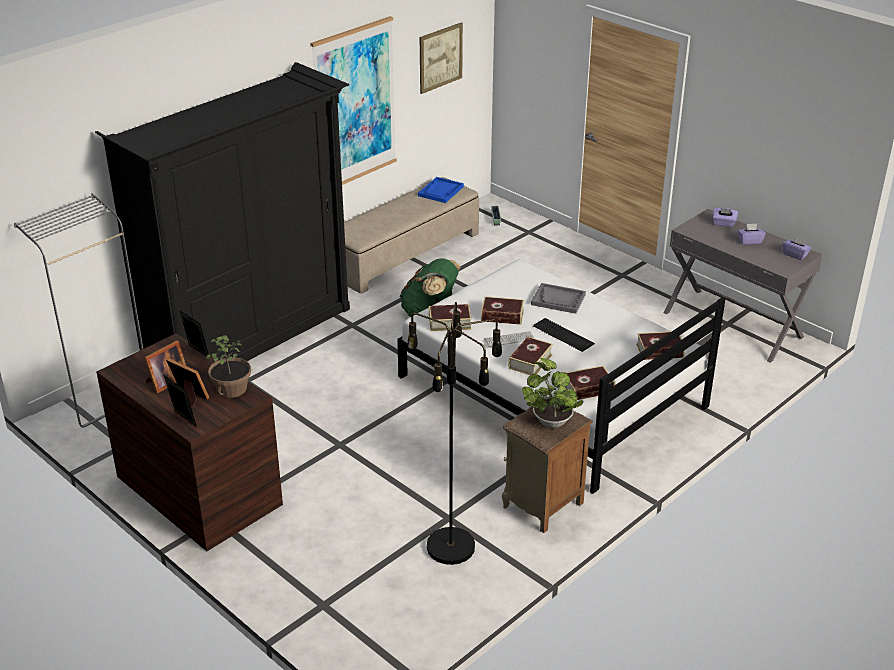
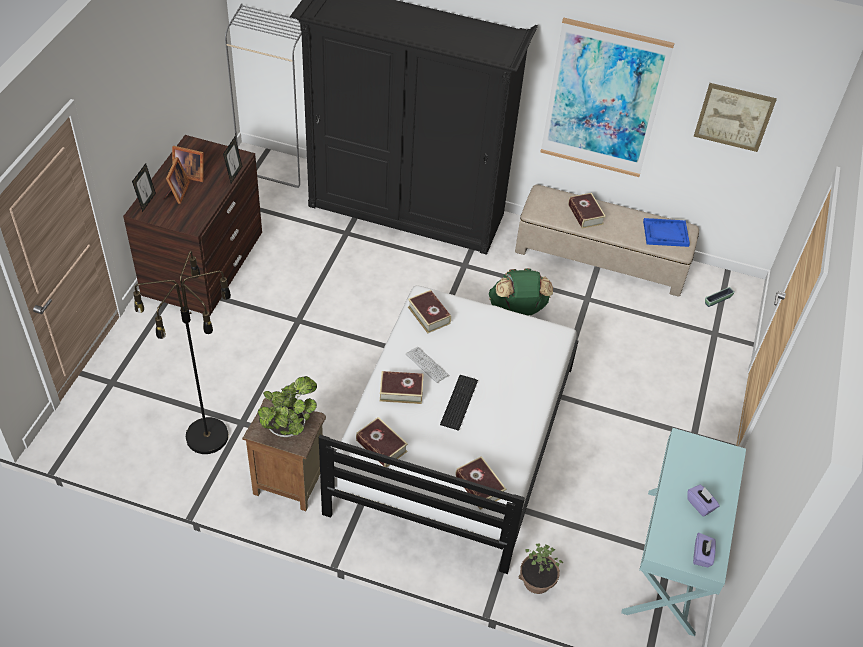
camera: 60 degrees right, 15 degrees up
potted plant [206,335,251,398] -> potted plant moved to [519,544,564,594]
book [481,296,524,325] -> book moved to [568,193,606,229]
grey tray [531,283,586,314] -> none
grey desk [664,209,823,363] -> turquoise desk [621,428,746,636]
purple tissue box [713,208,738,227] -> none

